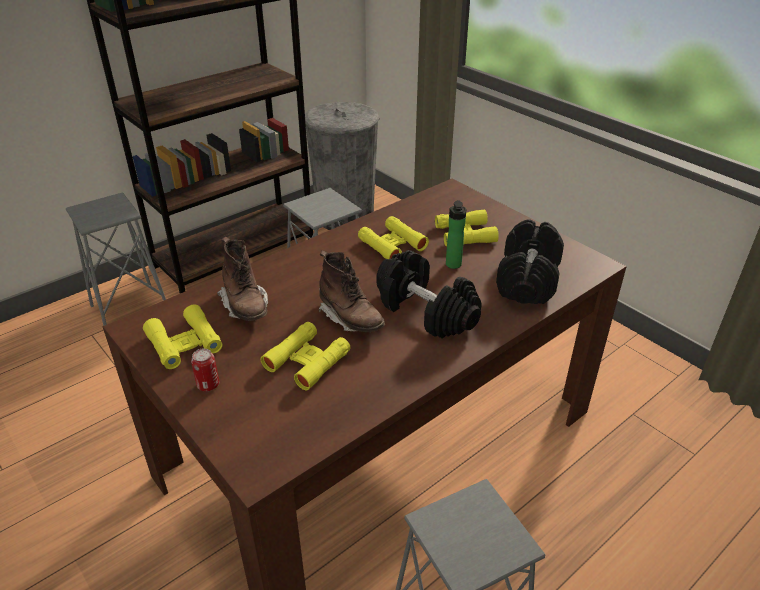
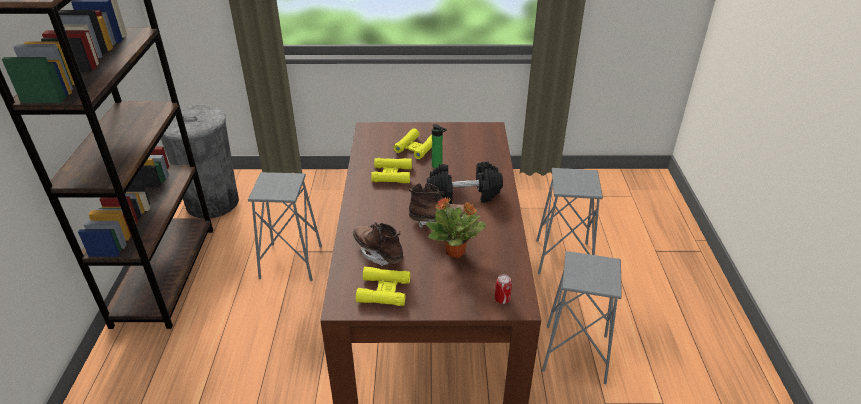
camera: 50 degrees left, 0 degrees up
grey stool [66,192,166,326] -> grey stool moved to [536,168,603,274]
can [191,348,220,391] -> can moved to [495,274,512,304]
brown boot [217,237,268,321] -> brown boot turned 150 degrees counterclockwise [353,222,403,266]
yellow binoculars [261,322,350,390] -> potted plant [426,197,486,258]
black dumbbell [496,219,564,304] -> none

